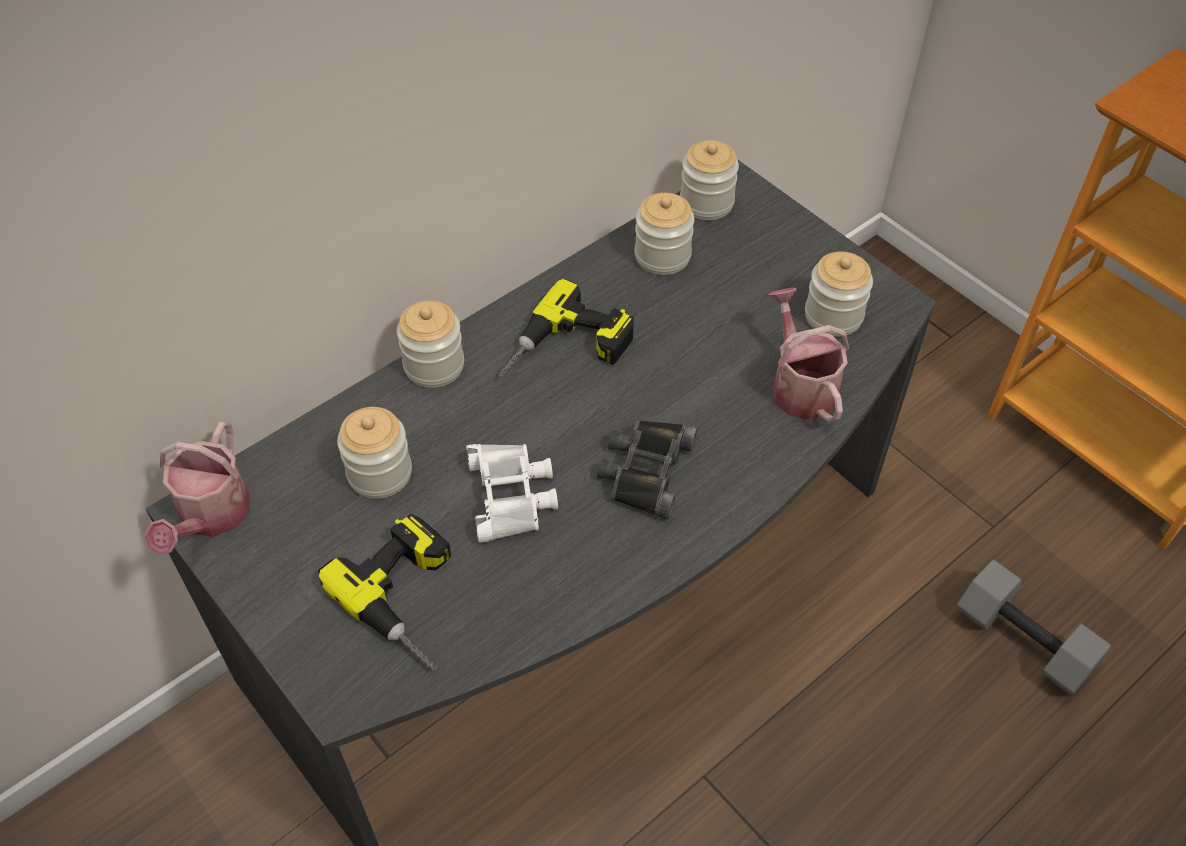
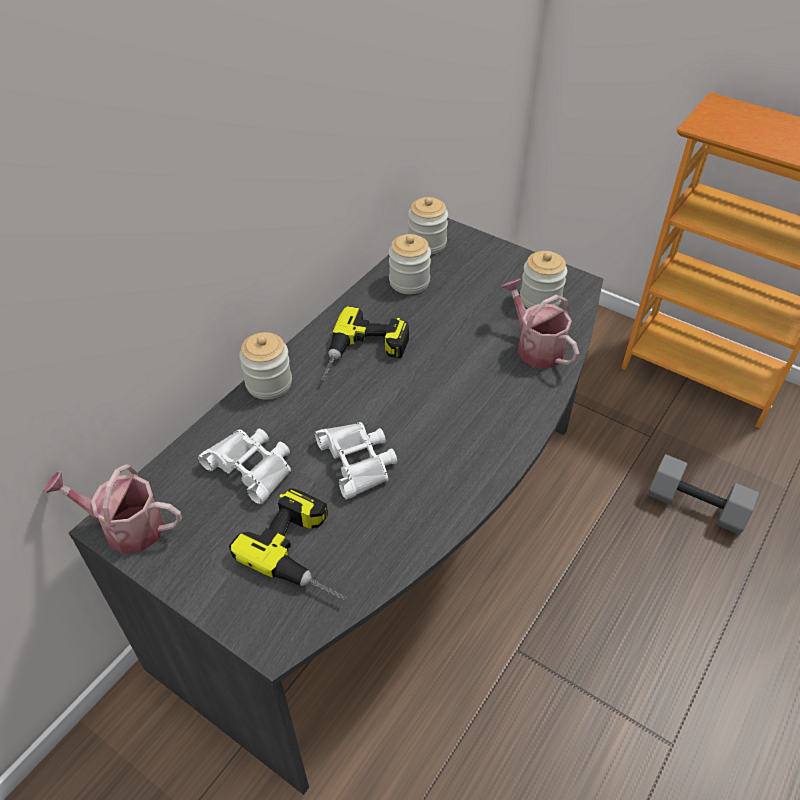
camera: 15 degrees left, 5 degrees down
watering can [145,422,250,555] -> watering can turned 105 degrees clockwise [43,464,182,554]
jar [337,407,412,499] -> white binoculars [198,429,291,504]
black binoculars [597,419,698,519] -> none

